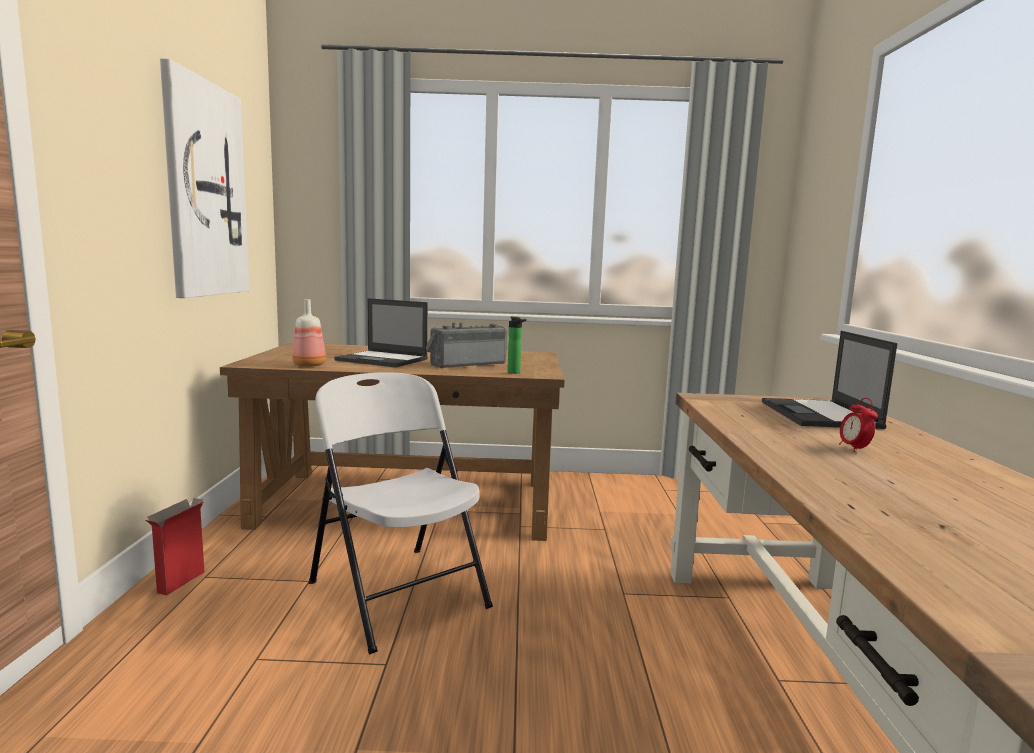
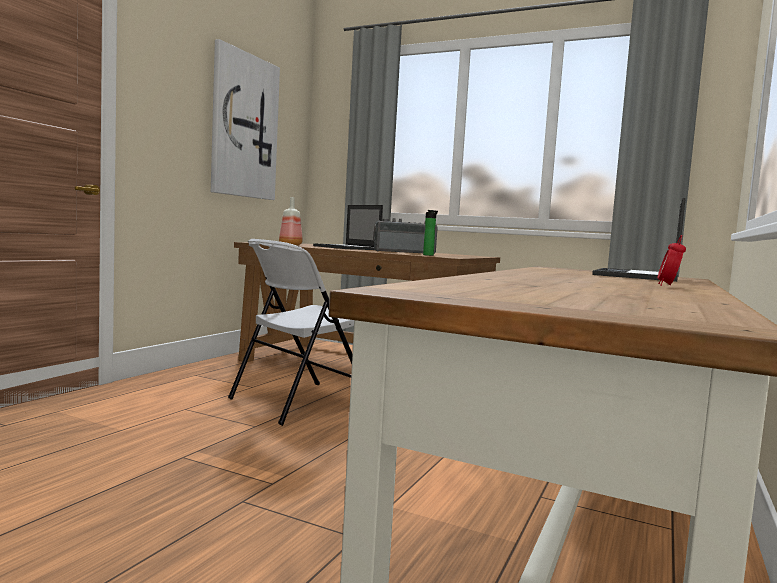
camera: 25 degrees right, 5 degrees down
cardboard box [146,498,204,595] -> none
white chair [309,372,493,655] -> white chair turned 120 degrees counterclockwise [228,239,354,426]
alarm clock [839,398,878,452] -> alarm clock moved to [657,235,686,286]

